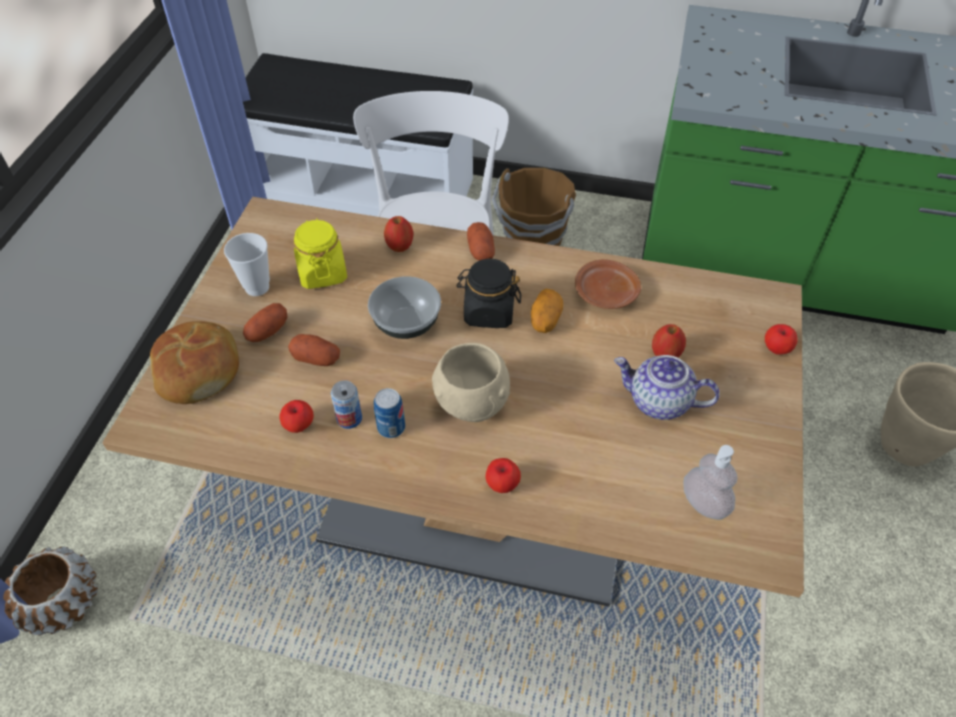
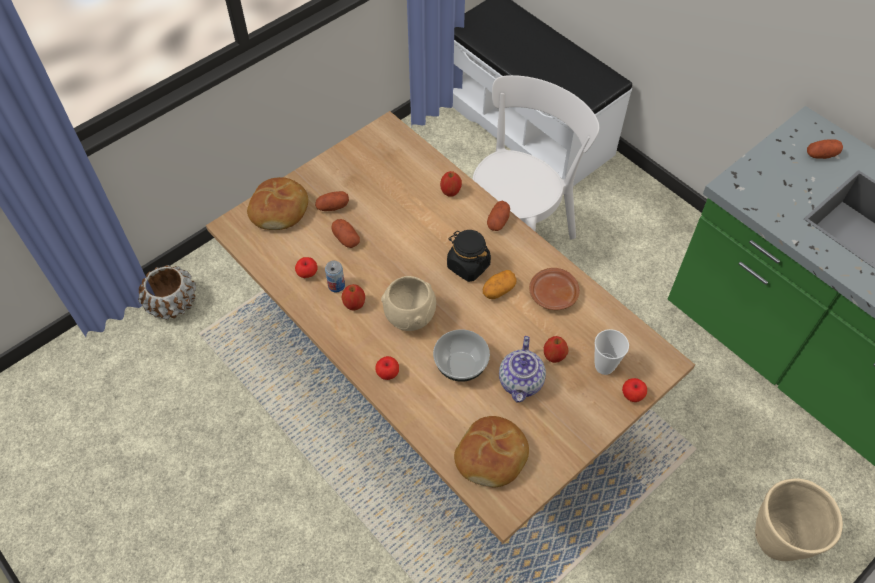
camera: 35 degrees right, 5 degrees up
cup [224,233,270,296] -> cup moved to [594,329,629,375]
yellow jar [294,218,347,289] -> none
bowl [368,276,441,339] -> bowl moved to [433,329,490,382]
can [374,388,405,438] -> apple [342,284,365,311]
brown bucket [492,168,576,246] -> none
teapot [614,355,720,420] -> teapot turned 135 degrees counterclockwise [499,336,546,402]
soap dispenser [683,445,737,520] -> bread [454,416,529,487]
none -> potato [807,139,843,159]

